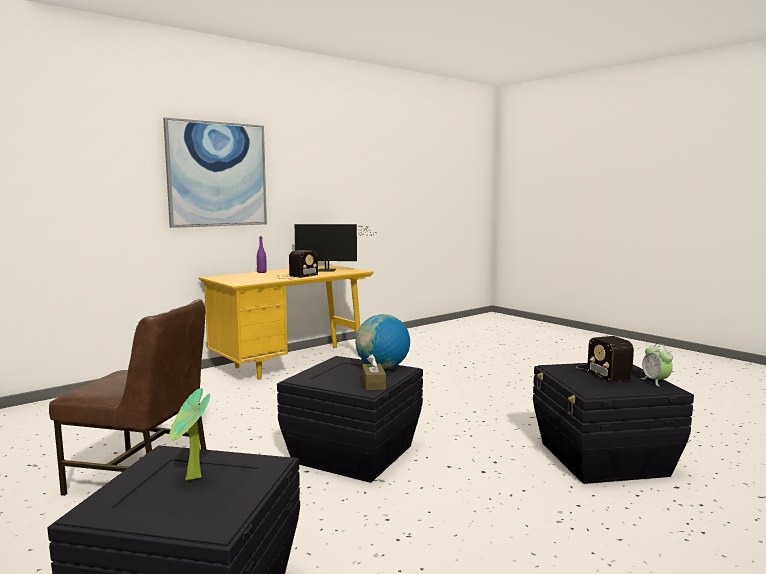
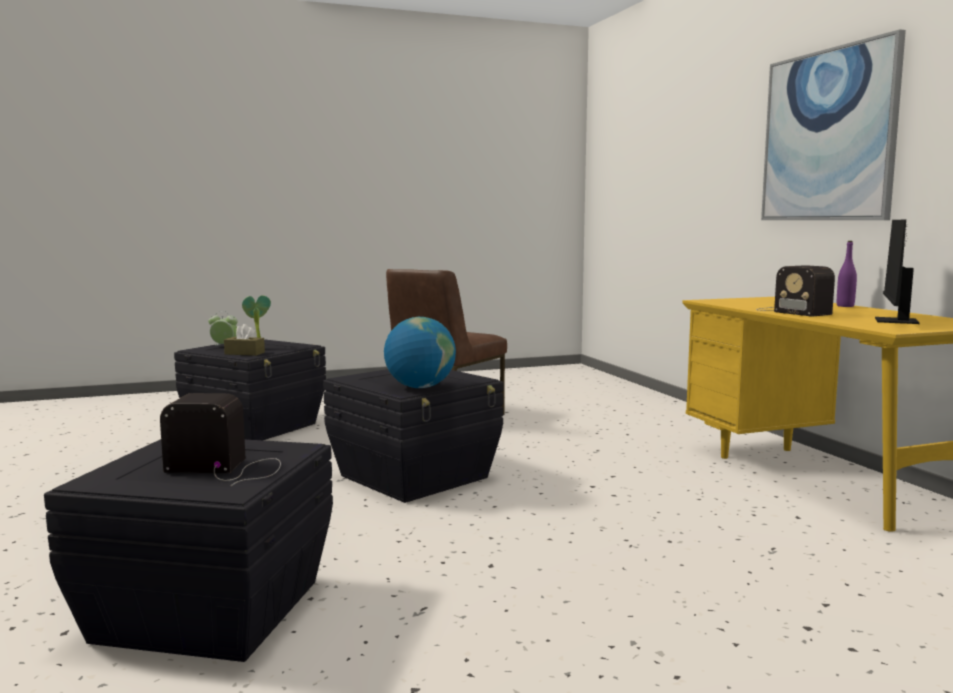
camera: 110 degrees right, 0 degrees up
brown tissue box [362,354,386,391] -> brown tissue box moved to [224,324,265,356]
alarm clock [641,343,673,386] -> alarm clock moved to [208,311,238,345]

